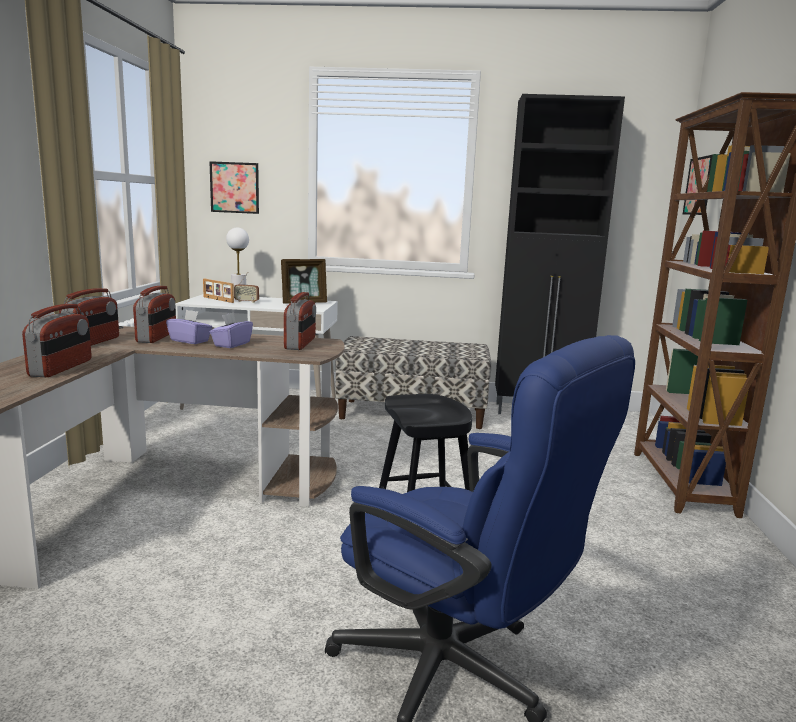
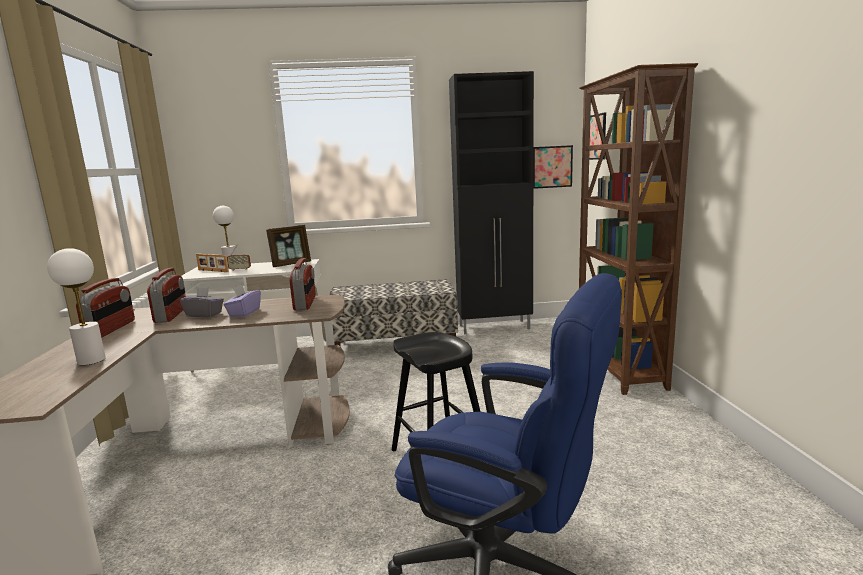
camera: 10 degrees left, 0 degrees up
radio [22,304,92,377] -> white table lamp [47,248,106,365]
purple tissue box [166,310,212,344] -> grey tissue box [180,287,224,317]
picture [209,161,259,214] -> picture moved to [533,145,573,189]

